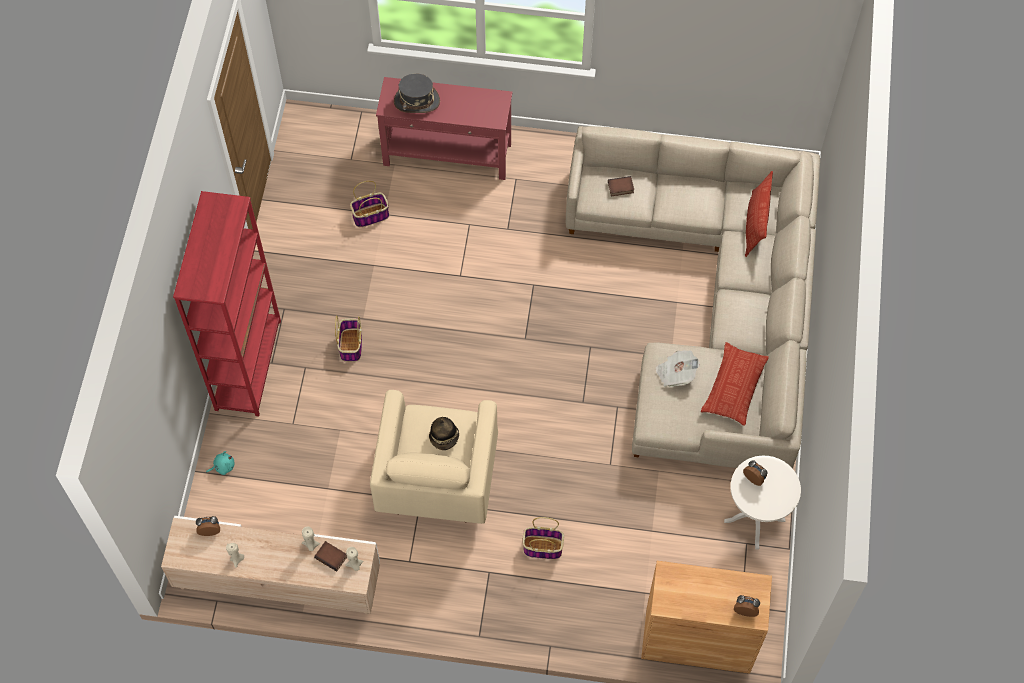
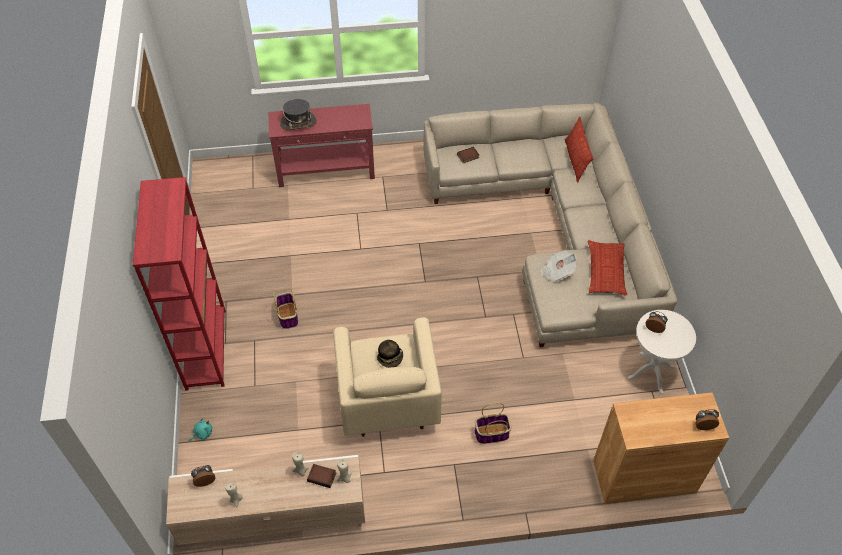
camera: 15 degrees left, 10 degrees down
basket [350,181,389,227] -> none

